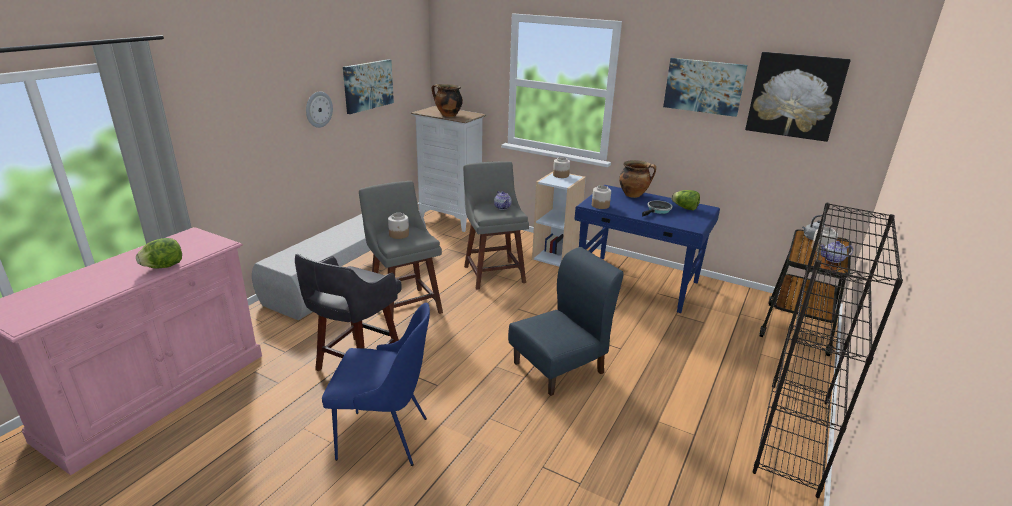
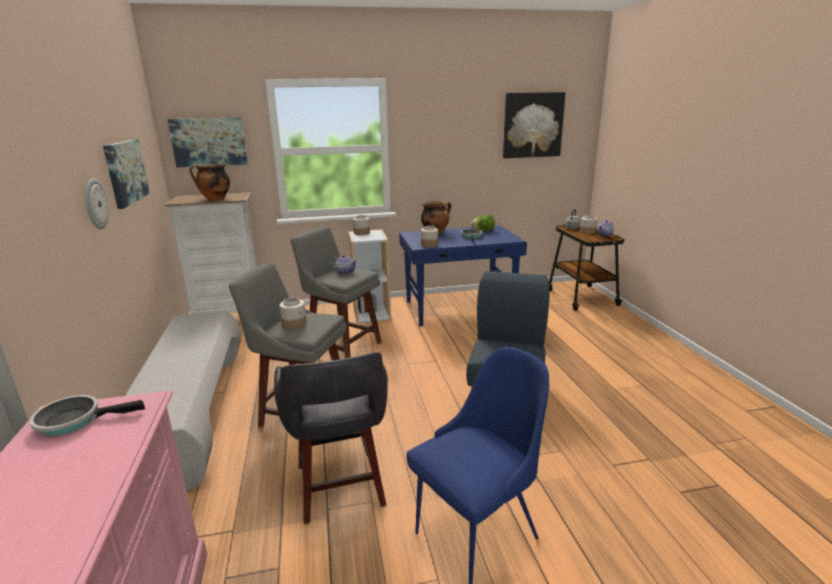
camera: 40 degrees left, 5 degrees down
lettuce [136,238,182,268] -> none
picture [663,58,747,117] -> picture moved to [167,117,248,167]
black bookcase [752,203,903,498] -> none
none -> frying pan [29,395,145,436]

